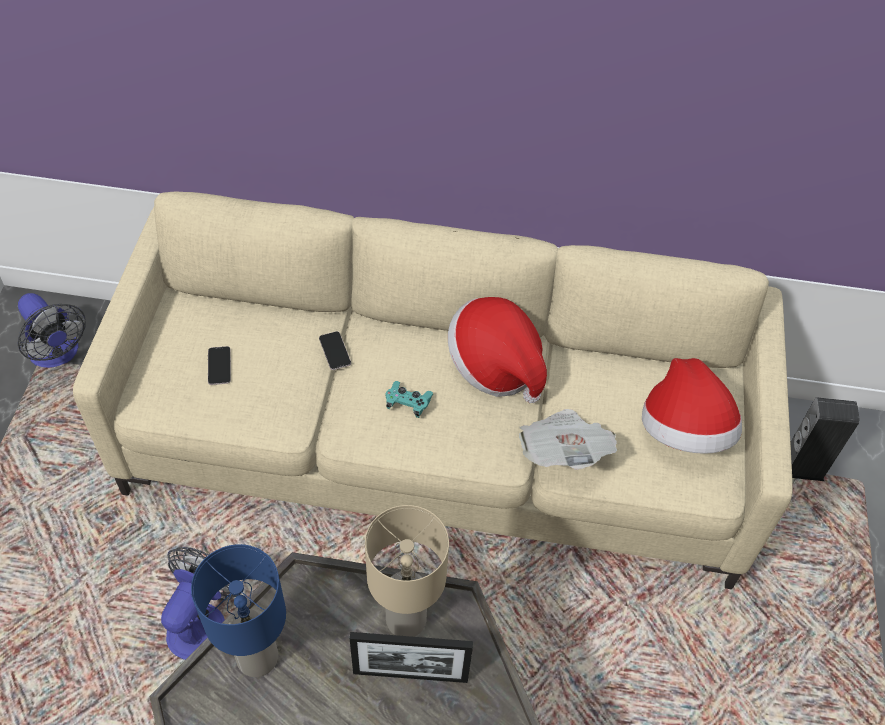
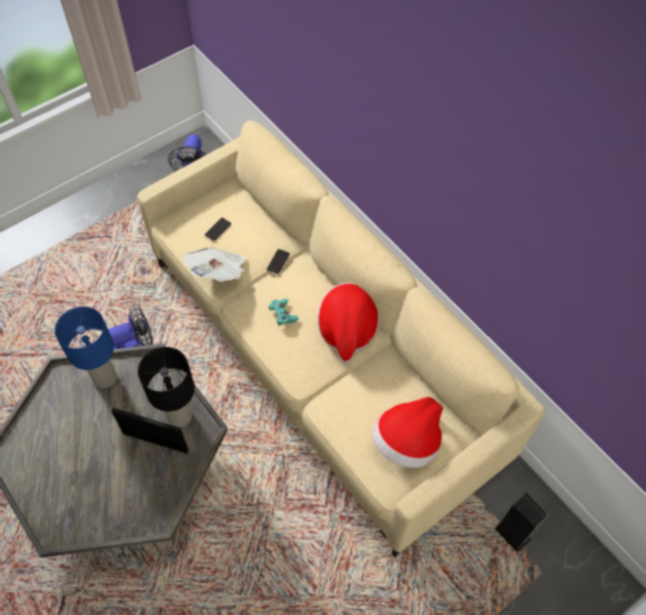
camera: 45 degrees right, 5 degrees up
picture frame [350,632,473,683] -> picture frame turned 150 degrees clockwise [111,408,188,454]
beige table lamp [365,505,449,637] -> black table lamp [138,347,195,427]
newspaper [519,409,617,470] -> newspaper moved to [183,246,246,282]

